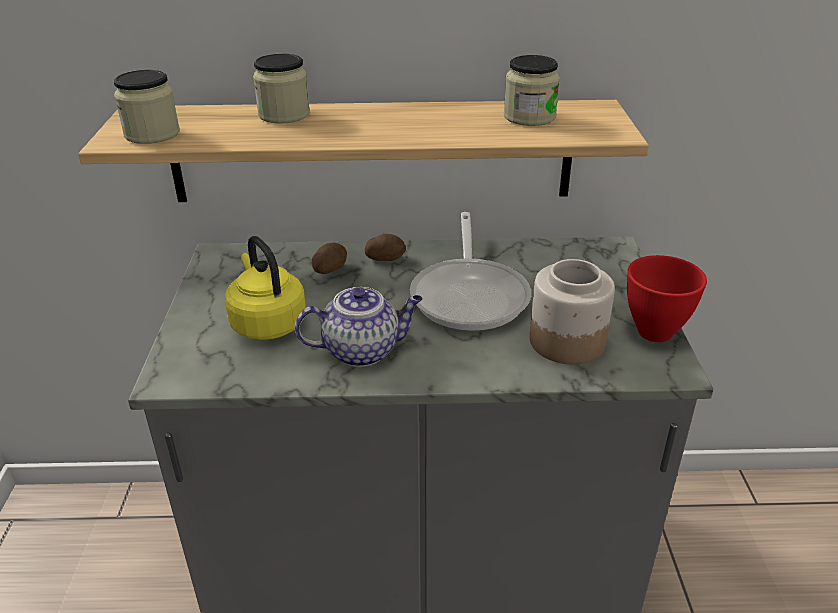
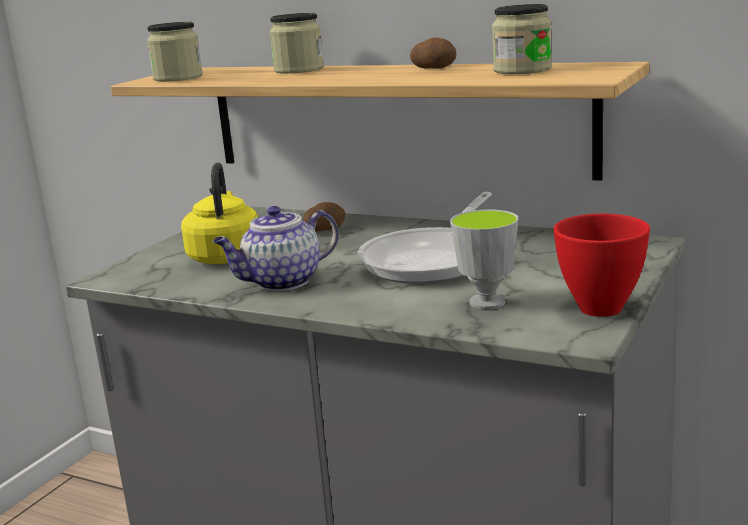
camera: 30 degrees right, 15 degrees down
teapot [295,287,423,367] -> teapot turned 135 degrees clockwise [213,206,339,291]
potato [365,234,406,261] -> potato moved to [410,38,457,69]
jar [530,259,615,364] -> cup [450,209,518,309]

